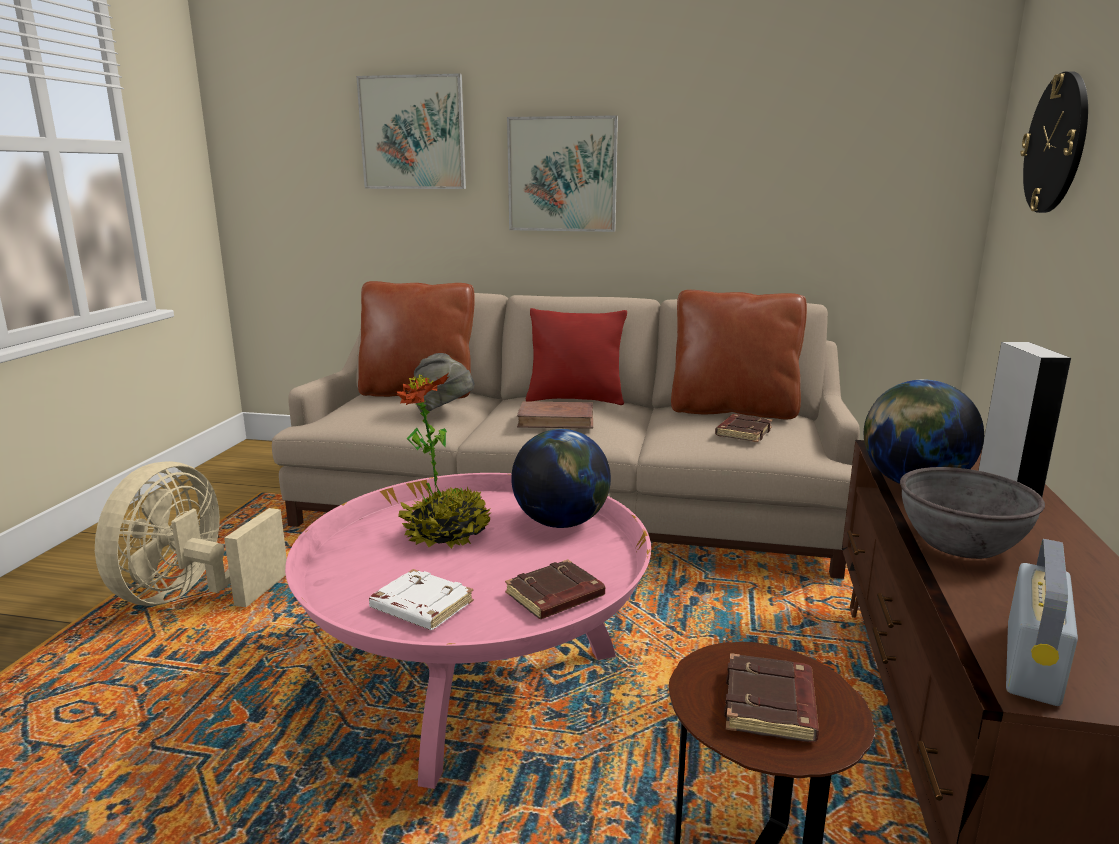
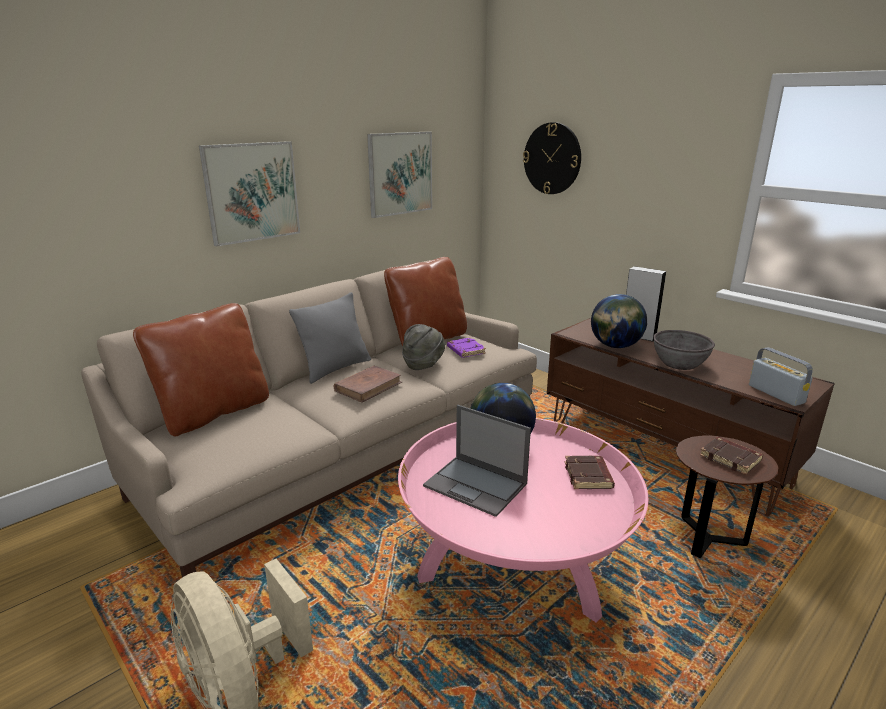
camera: 55 degrees left, 5 degrees up
picture [356,73,466,189] -> picture moved to [367,132,432,218]
white book [369,569,474,630] -> none
potted plant [395,374,492,549] -> laptop [423,405,531,517]
grey hat [413,353,475,412] -> grey hat moved to [402,324,445,370]
red pillow [526,308,627,405] -> grey pillow [289,292,371,384]
brown book [715,414,772,442] -> purple book [447,338,486,358]

